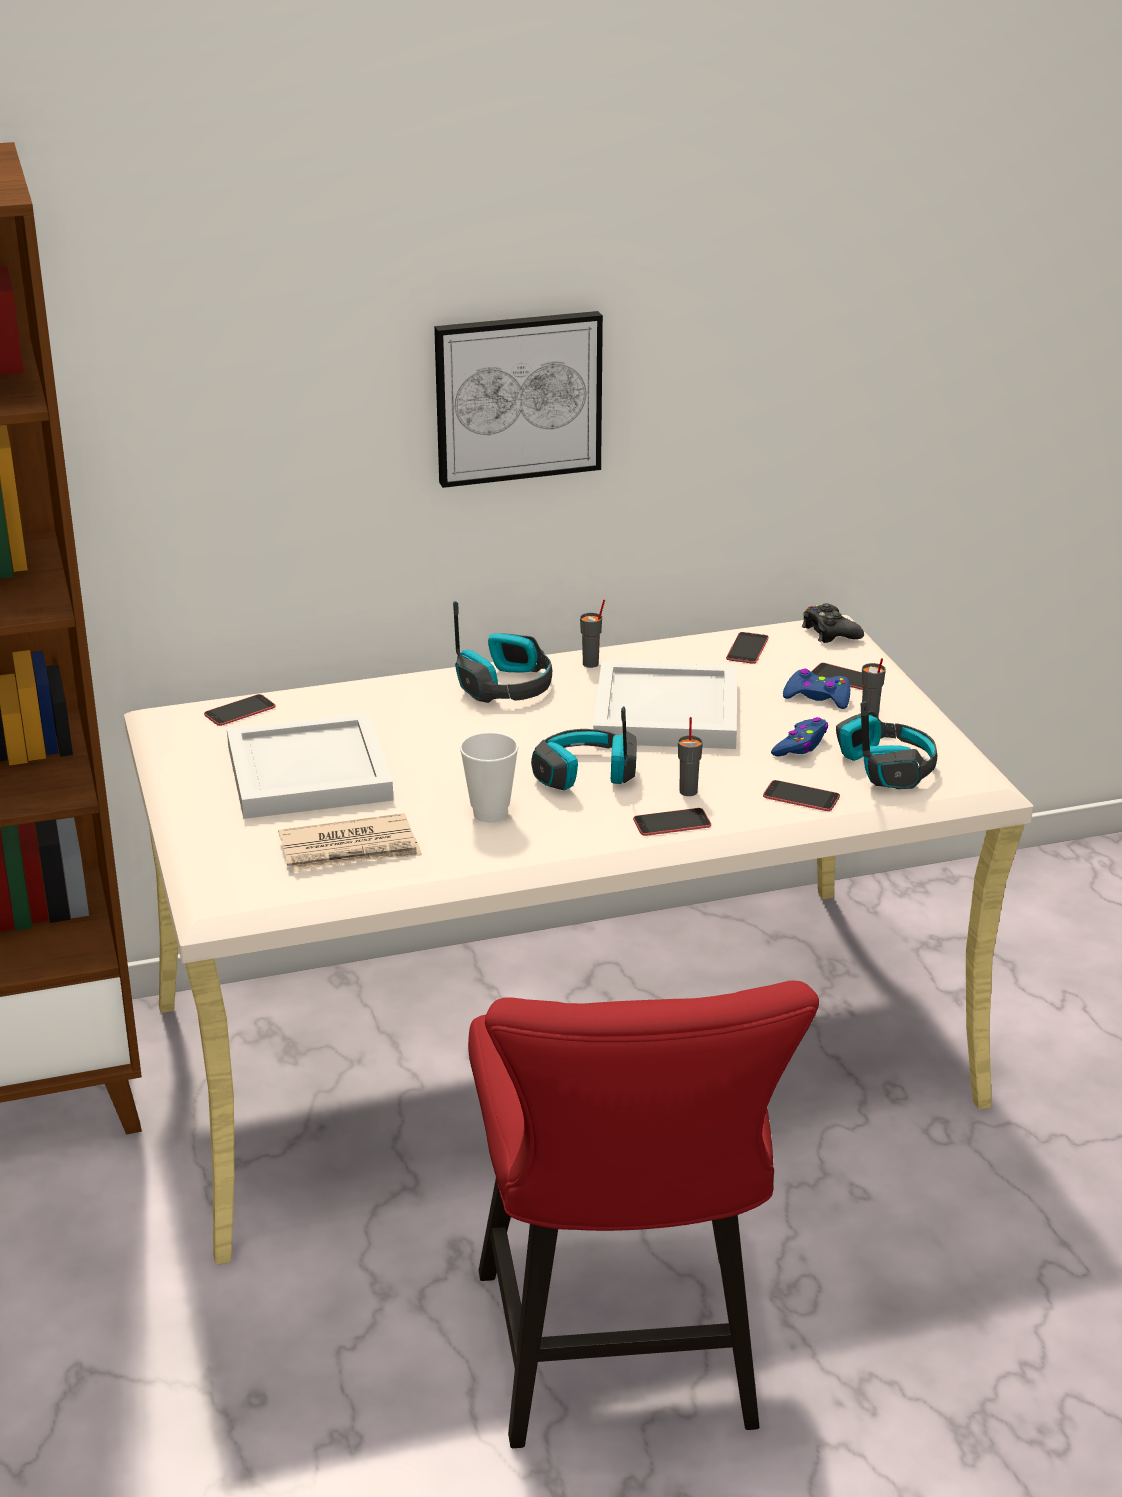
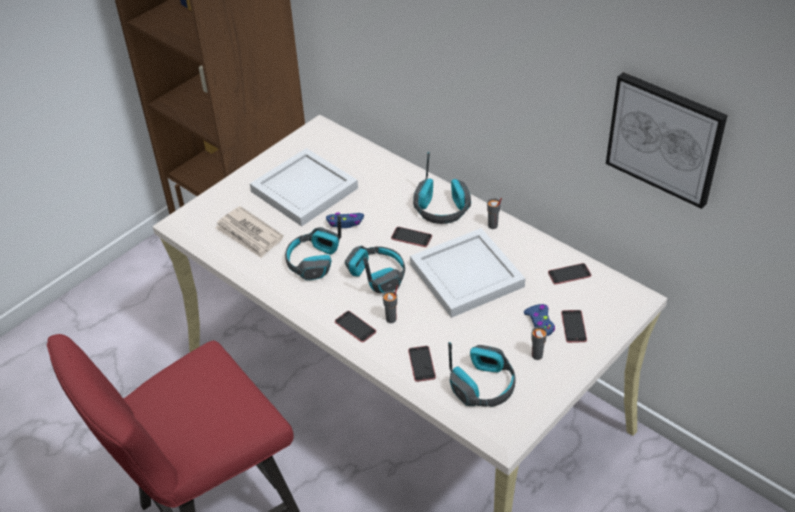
camera: 60 degrees right, 15 degrees up
phone [204,694,275,726] -> phone moved to [391,227,432,247]
picture [434,311,603,488] -> picture moved to [606,72,728,209]
cup [460,732,519,823] -> headphones [285,214,341,281]
blue game controller [771,717,828,756] -> blue game controller moved to [326,212,364,228]
black game controller [802,603,864,643] -> none

